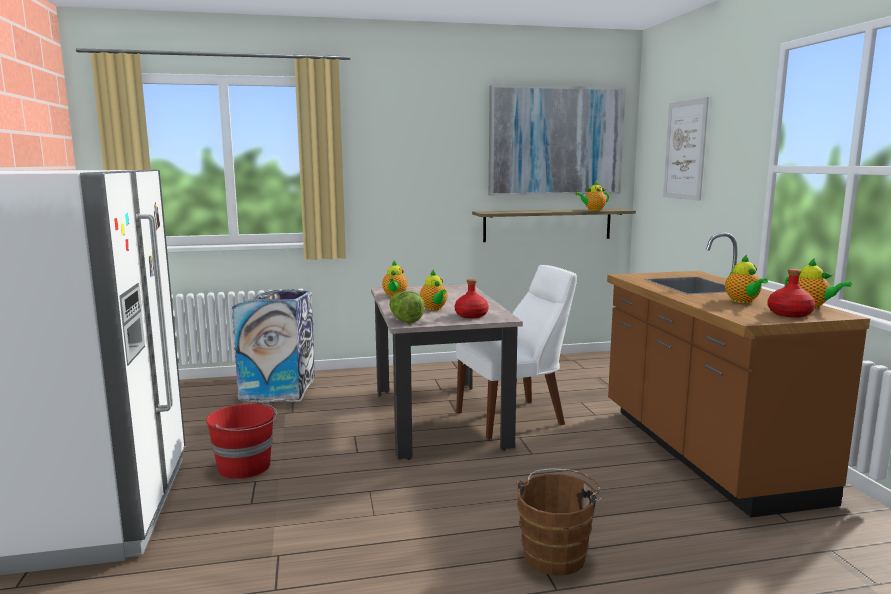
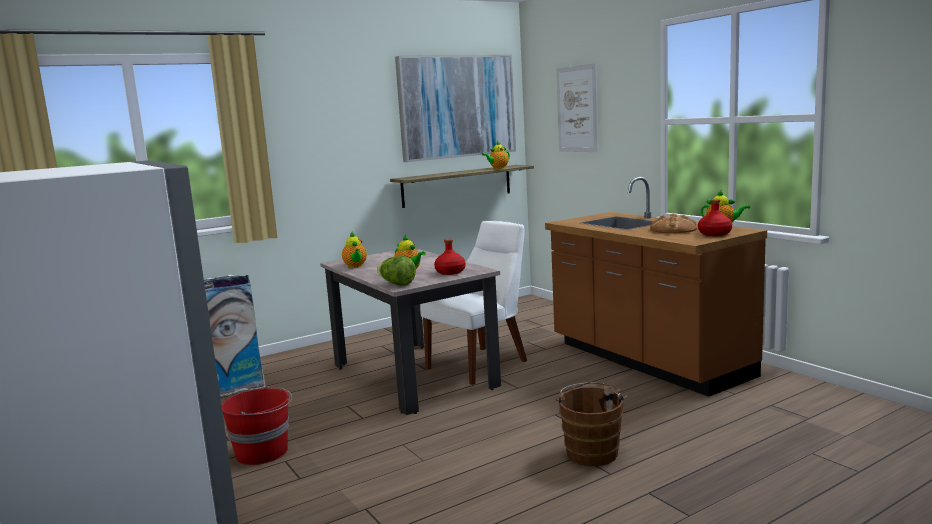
camera: 20 degrees left, 0 degrees up
teapot [725,255,768,303] -> bread [650,214,697,233]

